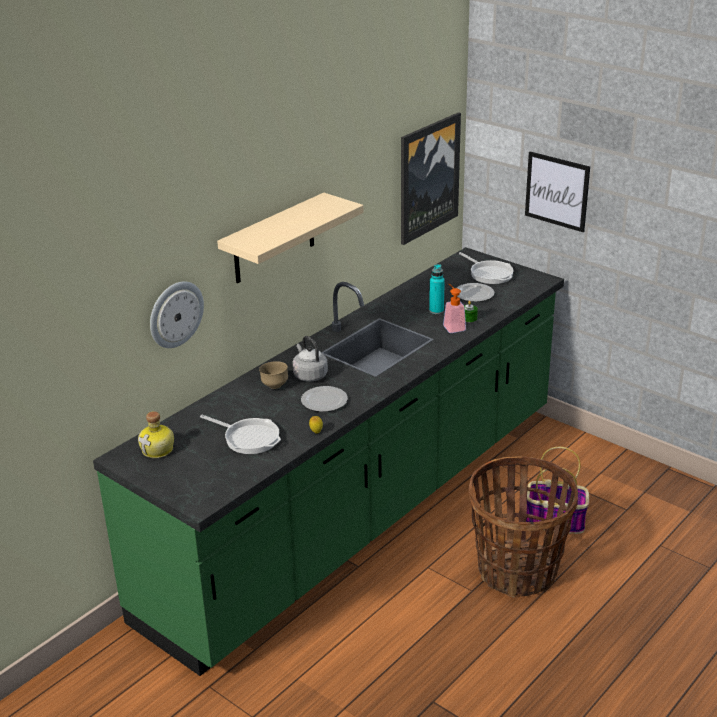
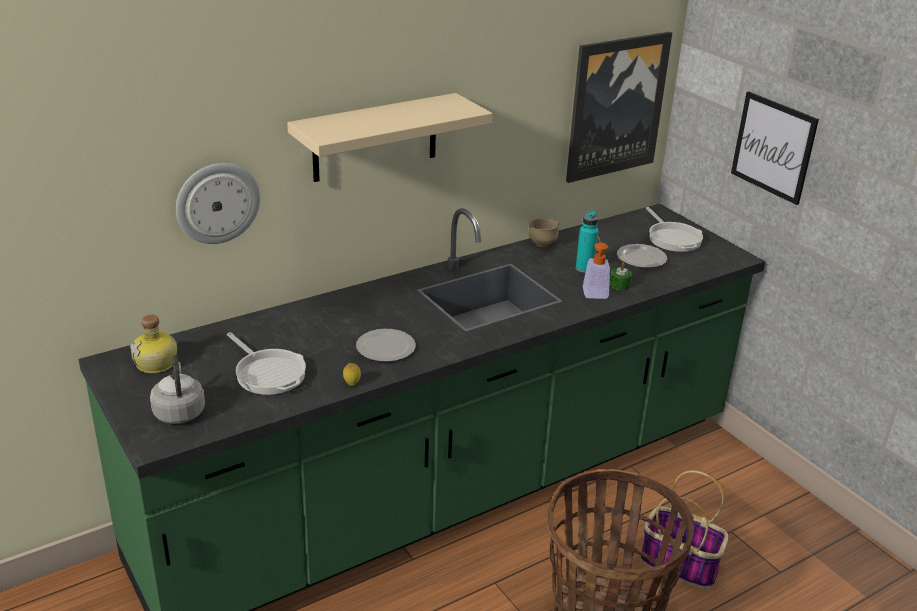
camera: 15 degrees right, 0 degrees up
brown bowl [259,361,288,389] -> brown bowl moved to [529,218,559,247]
grey kettle [293,336,328,382] -> grey kettle moved to [150,355,205,424]

